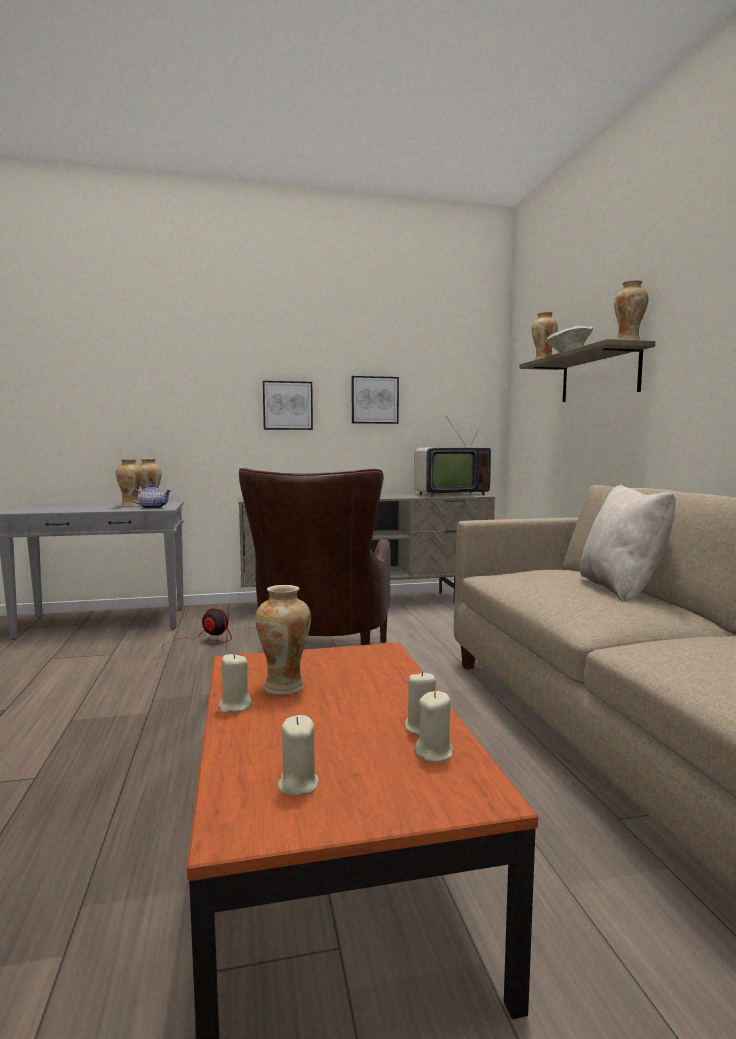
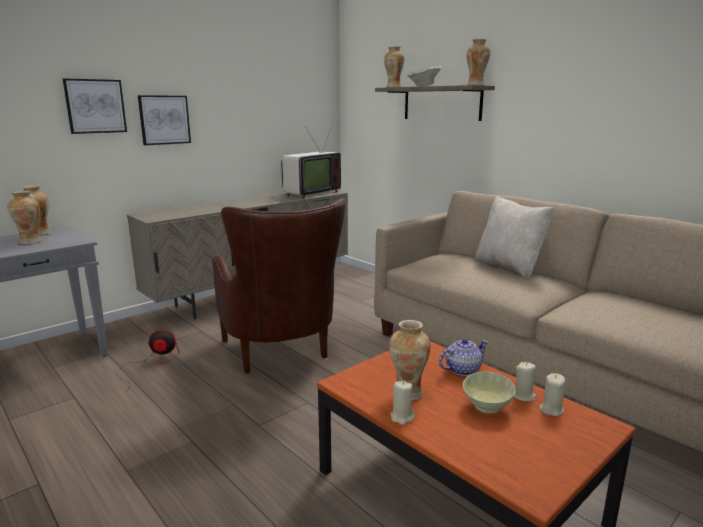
camera: 30 degrees left, 10 degrees up
teapot [132,484,172,509] -> teapot moved to [439,338,488,376]
beige candle [278,715,319,797] -> none
picture [352,376,399,424] -> picture moved to [63,78,127,134]
none -> beige bowl [463,371,516,414]

